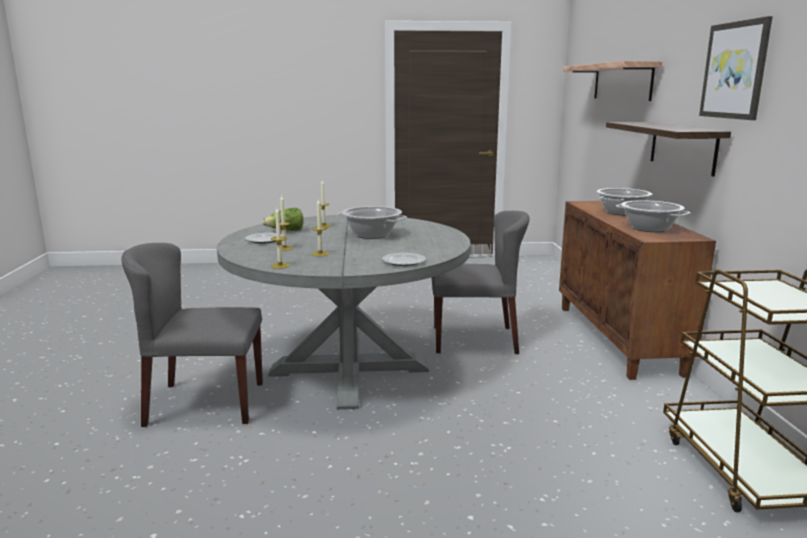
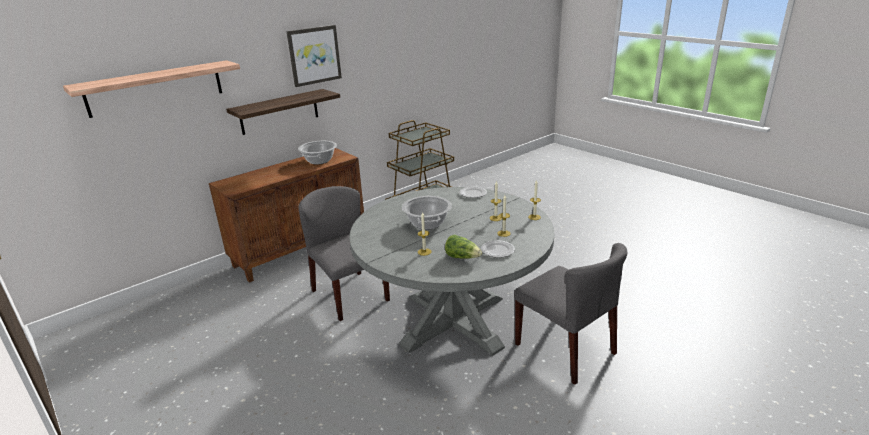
camera: 125 degrees left, 10 degrees up
cooking pot [597,188,652,216] -> none

